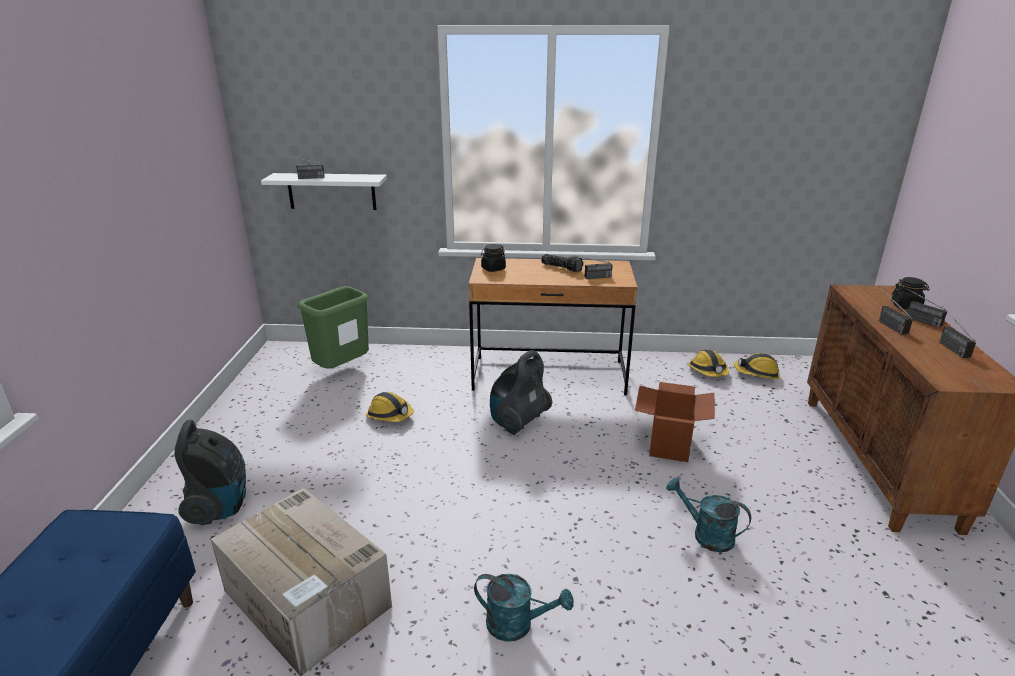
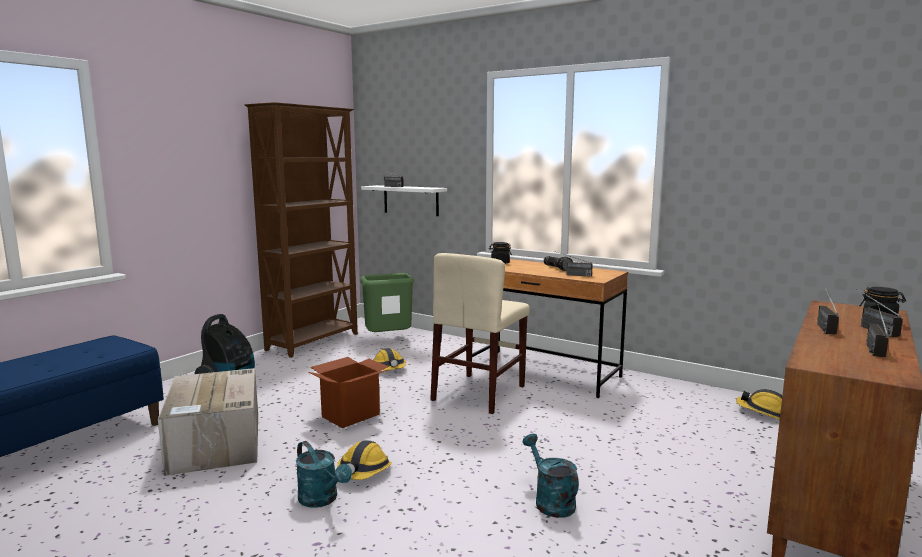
camera: 30 degrees right, 15 degrees down
vacuum cleaner [490,350,552,435] -> beige chair [430,253,530,414]
cardboard box [635,382,715,462] -> cardboard box moved to [308,357,389,428]
hard hat [688,350,729,377] -> hard hat moved to [337,440,392,480]
none -> brown bookcase [244,102,358,358]

